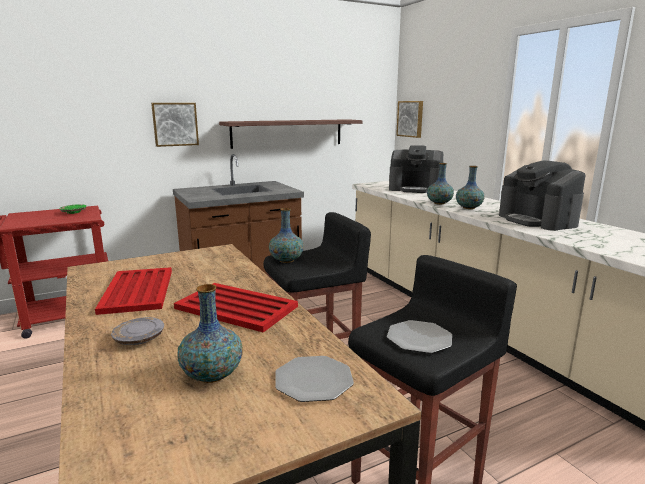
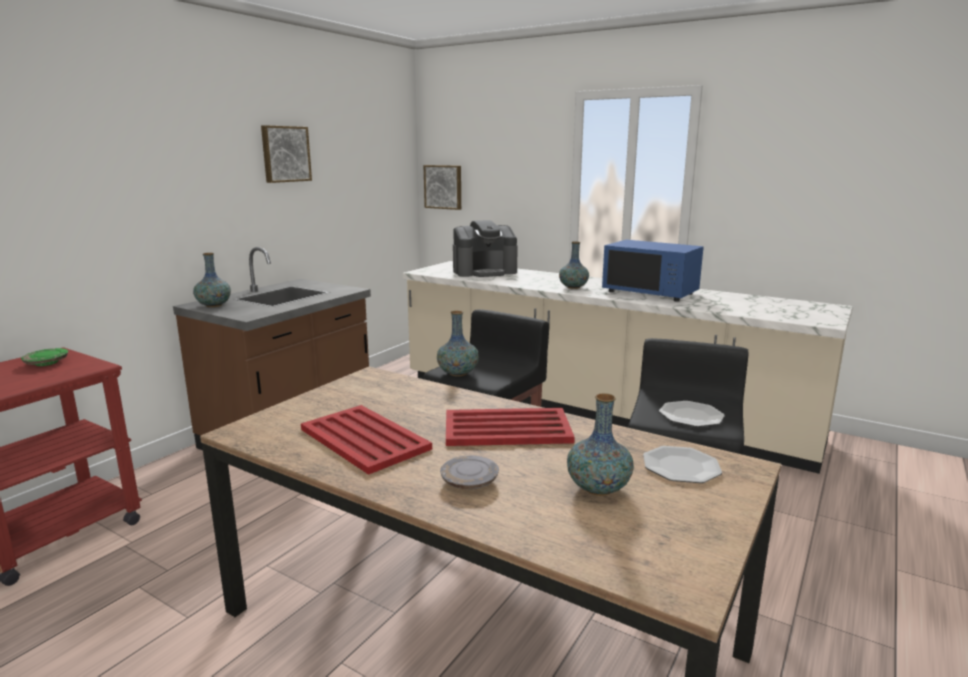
camera: 30 degrees left, 0 degrees up
picture [151,103,199,147] -> picture moved to [261,125,312,183]
shelf [219,119,363,149] -> none
vase [427,163,454,204] -> vase moved to [193,253,231,307]
coffee machine [499,160,586,231] -> blue microwave [602,240,704,302]

